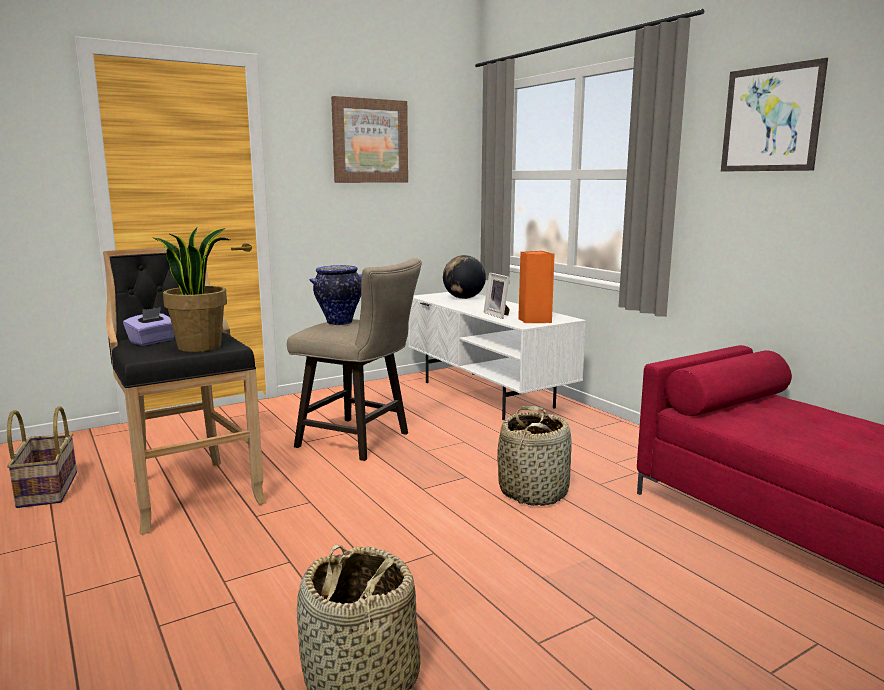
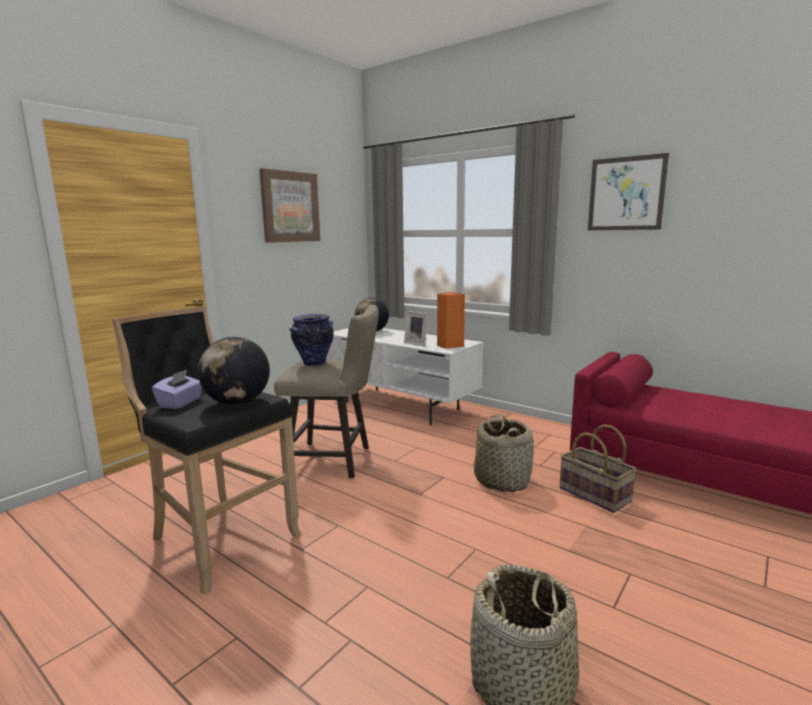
camera: 20 degrees left, 0 degrees up
basket [7,406,77,508] -> basket moved to [560,424,637,513]
potted plant [153,228,230,352] -> globe [198,337,270,405]

